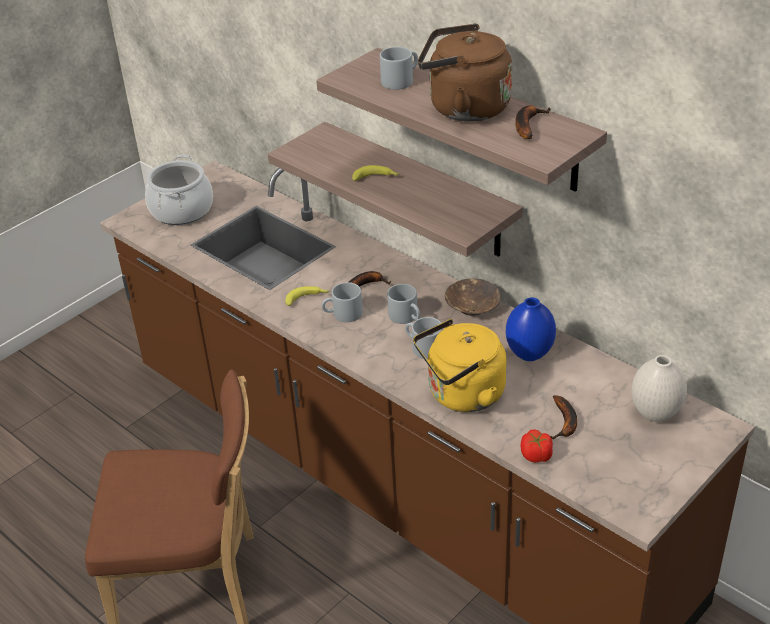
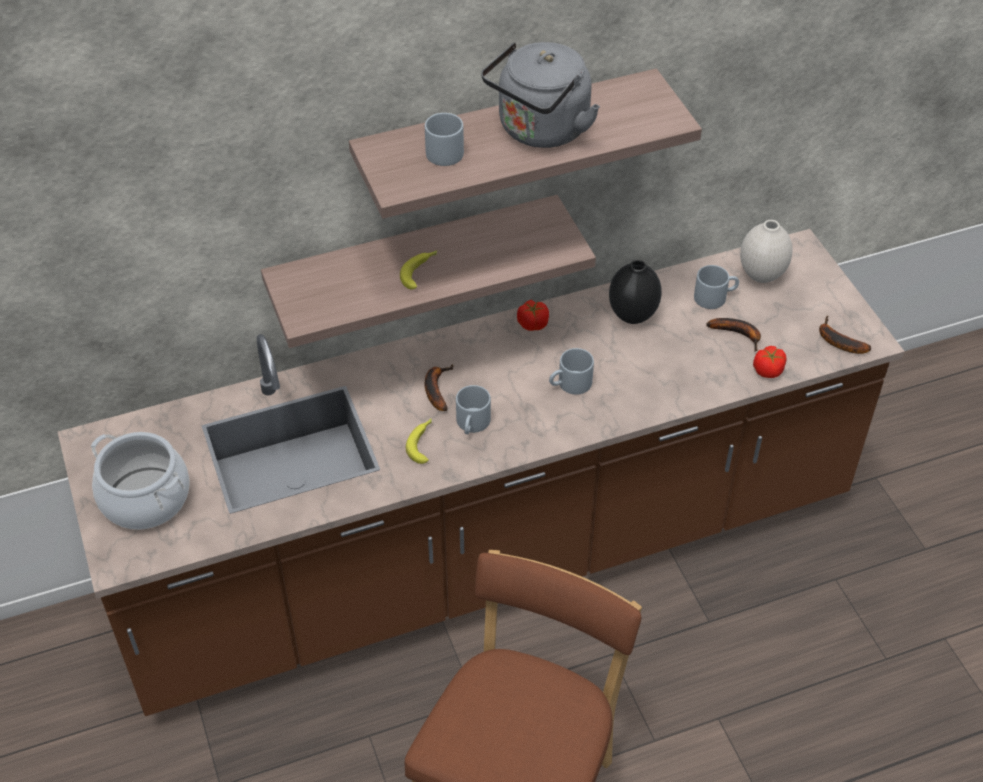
camera: 65 degrees left, 10 degrees up
grey mug [387,284,420,324] -> grey mug moved to [694,265,739,309]
yellow kettle [413,319,507,412] -> none
brown kettle [418,24,512,122] -> grey kettle [481,42,600,148]
brown bowl [445,278,501,316] -> tomato [517,300,549,331]
blue vase [506,297,556,361] -> black vase [609,260,662,324]
banana [515,106,551,139] -> banana moved to [819,316,871,354]

